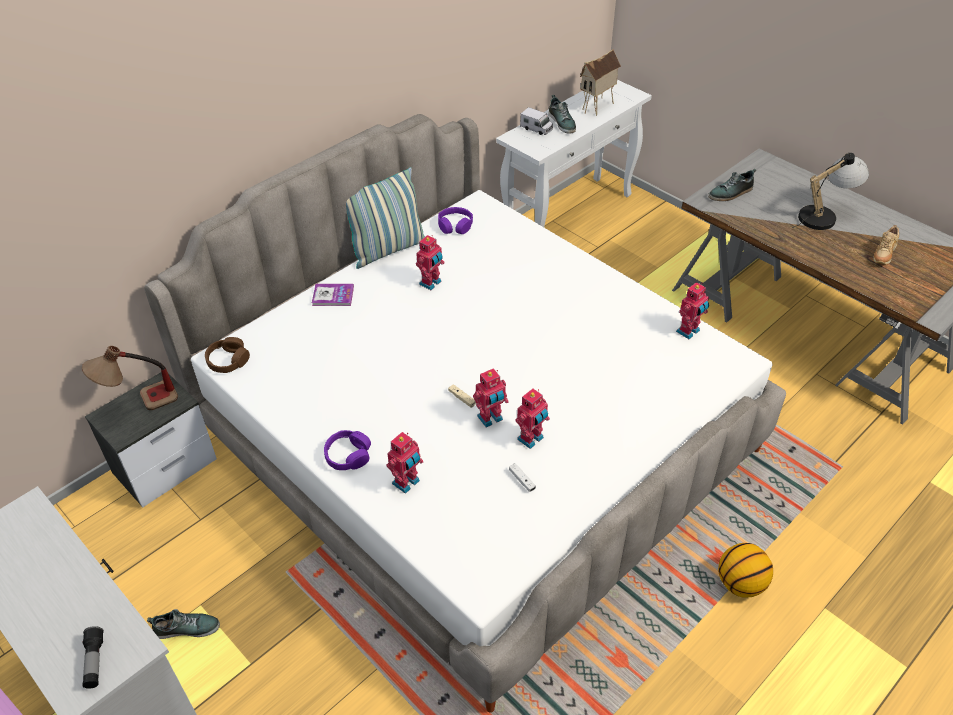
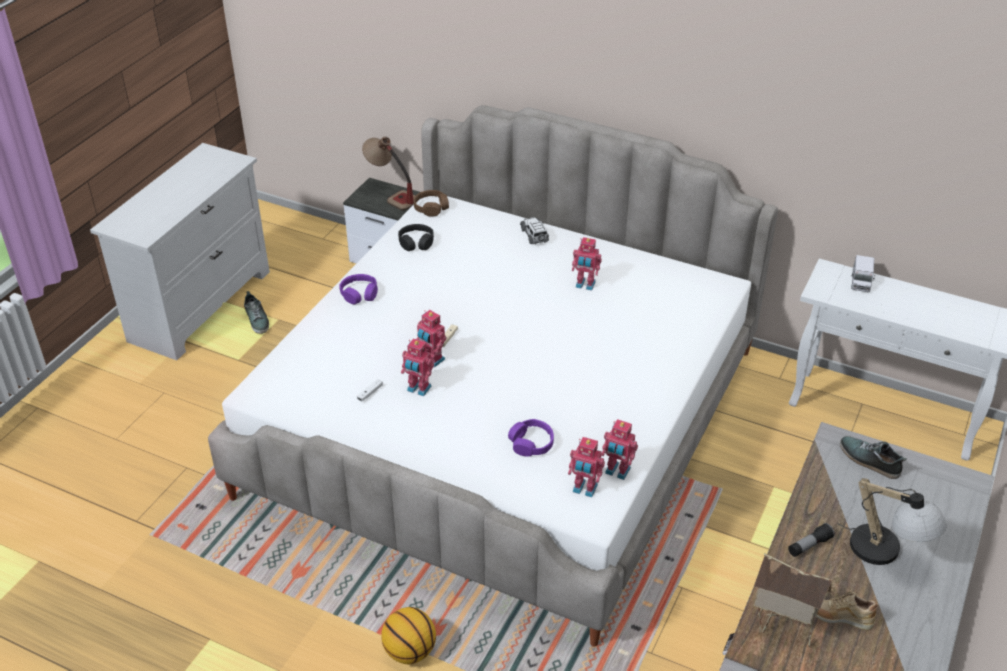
camera: 70 degrees right, 5 degrees down
flashlight [82,626,104,689] -> flashlight moved to [788,523,835,557]
book [312,284,354,306] -> toy car [520,217,549,244]
pillow [346,167,425,269] -> none
toy robot [387,432,423,494] -> toy robot moved to [568,437,605,497]
purple headphones [438,207,473,234] -> purple headphones moved to [508,419,554,457]
shoe [549,95,576,134] -> none
toy house [580,49,621,116] -> toy house moved to [753,554,833,647]
none -> black headphones [398,224,434,251]

